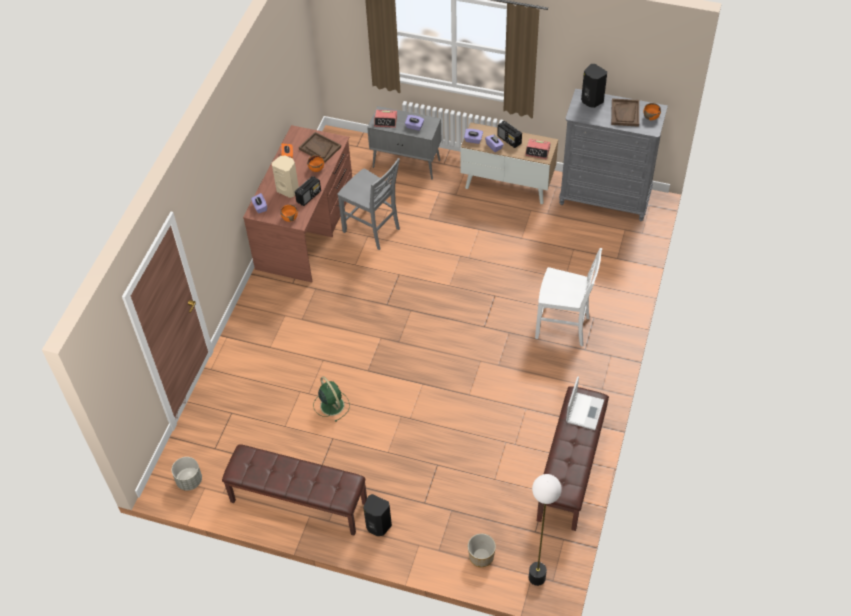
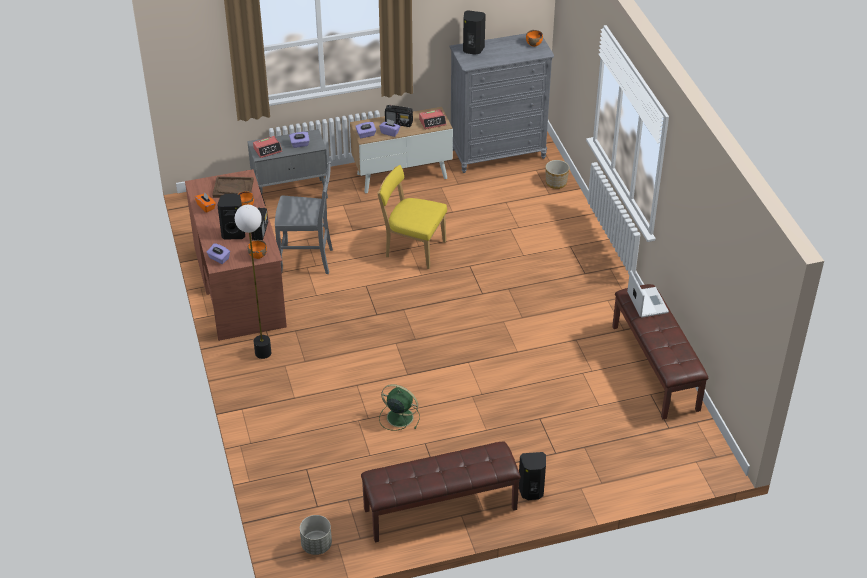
camera: 35 degrees left, 10 degrees down
beige speaker [272,156,299,198] -> black speaker [217,194,245,240]
planter [468,533,496,567] -> planter moved to [545,160,569,189]
floor lamp [529,474,562,586] -> floor lamp moved to [235,205,271,359]
white chair [535,248,602,347] -> none
brown tray [611,98,639,127] -> none
none -> yellow chair [377,165,447,269]

